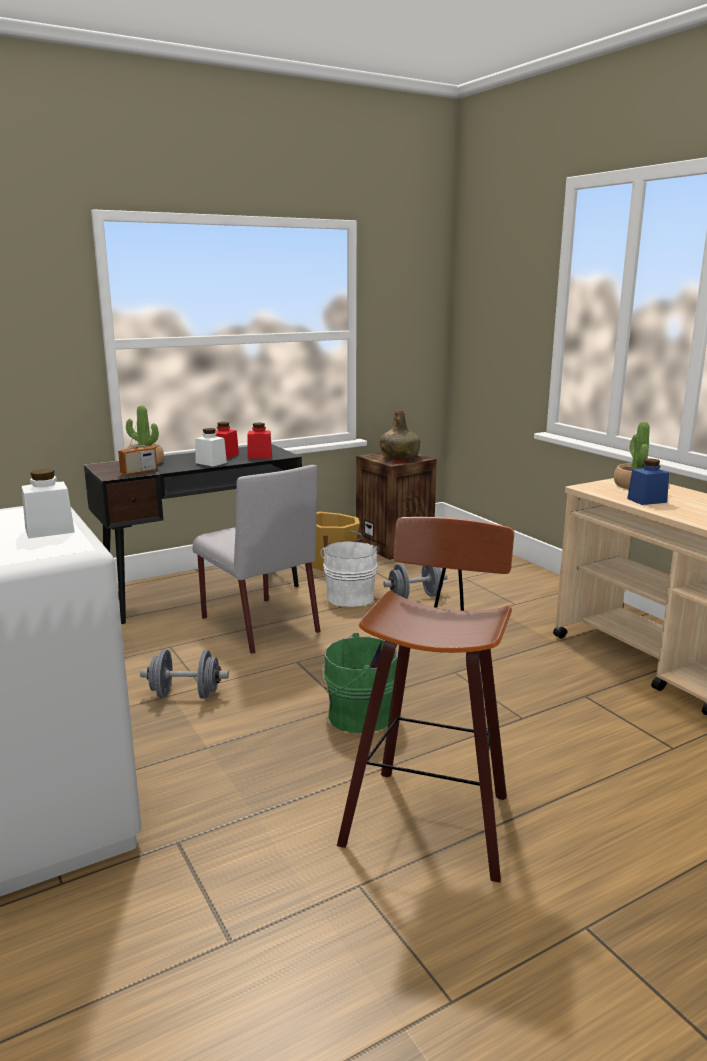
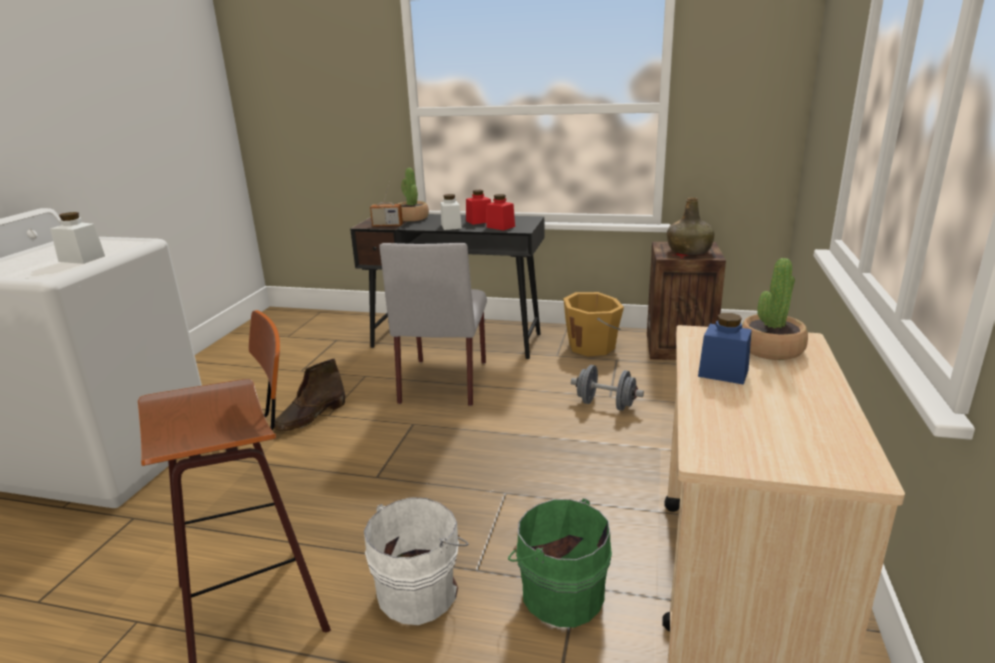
camera: 45 degrees right, 5 degrees up
grey dumbbell [140,650,229,699] -> brown boot [274,359,345,431]
white bucket [320,541,380,607] -> white bucket moved to [364,497,469,625]
green bucket [321,633,397,733] -> green bucket moved to [508,498,612,628]

